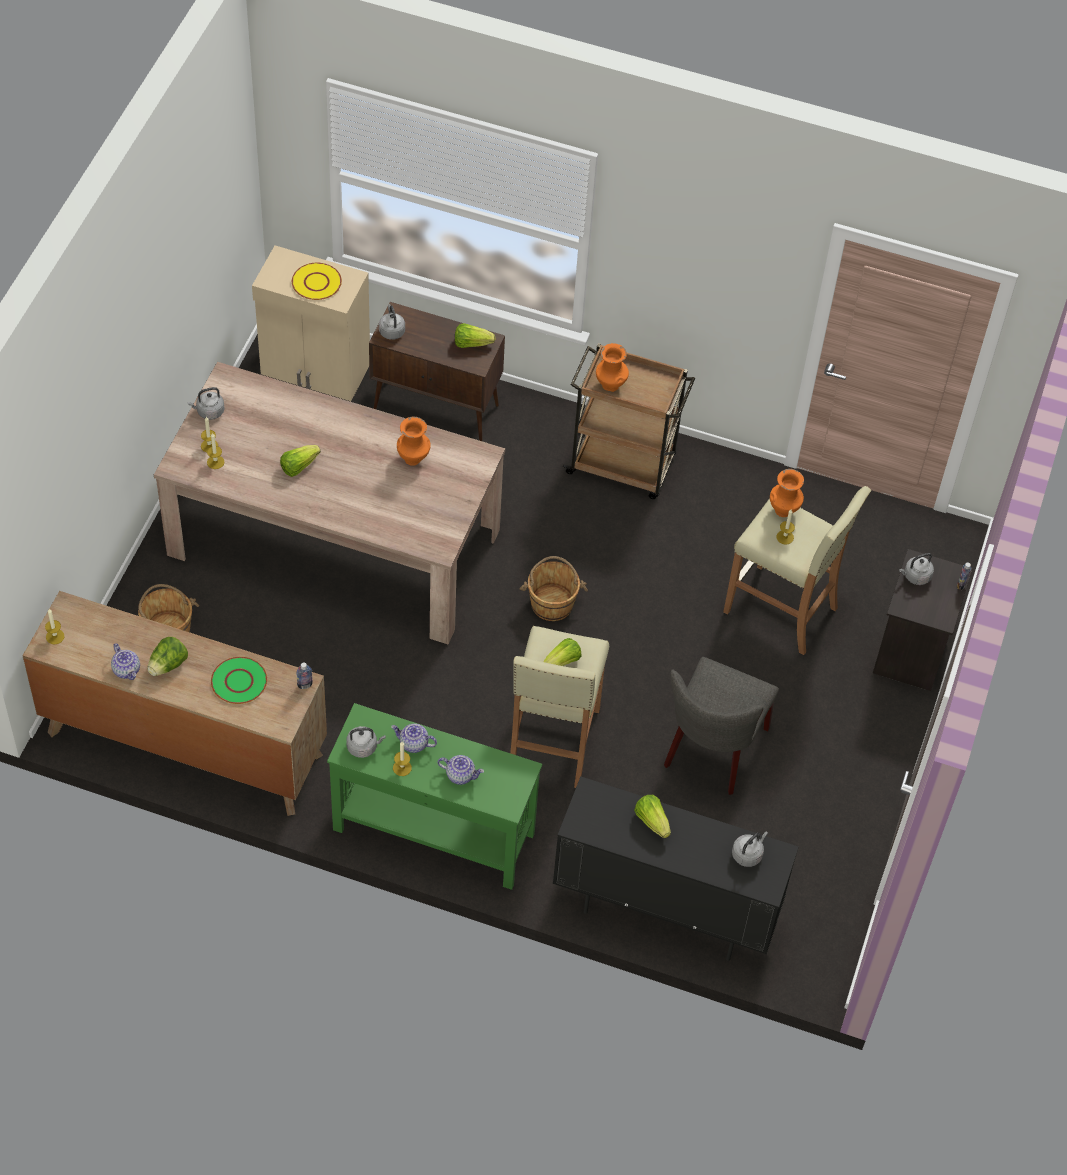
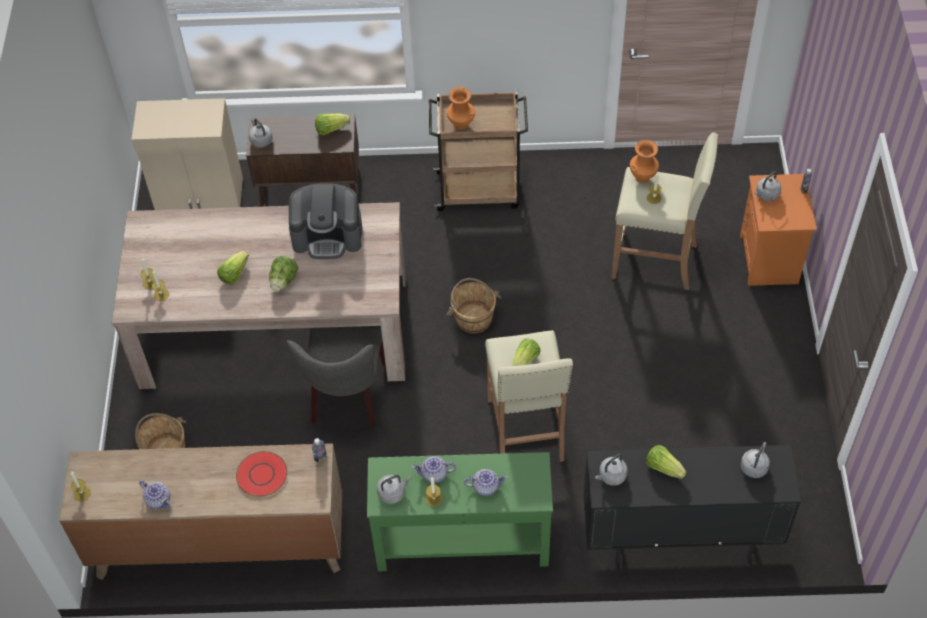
camera: 15 degrees left, 0 degrees up
lettuce [147,637,188,676] -> lettuce moved to [269,256,298,292]
grey kettle [187,387,225,420] -> grey kettle moved to [595,454,628,486]
green plate [211,657,267,704] -> red plate [236,451,288,497]
yellow plate [292,263,342,300] -> none
orange vase [397,417,431,466] -> coffee machine [289,183,363,259]
grey chair [664,657,779,795] -> grey chair moved to [287,326,386,427]
black nightstand [873,549,972,691] -> orange nightstand [740,174,817,286]

